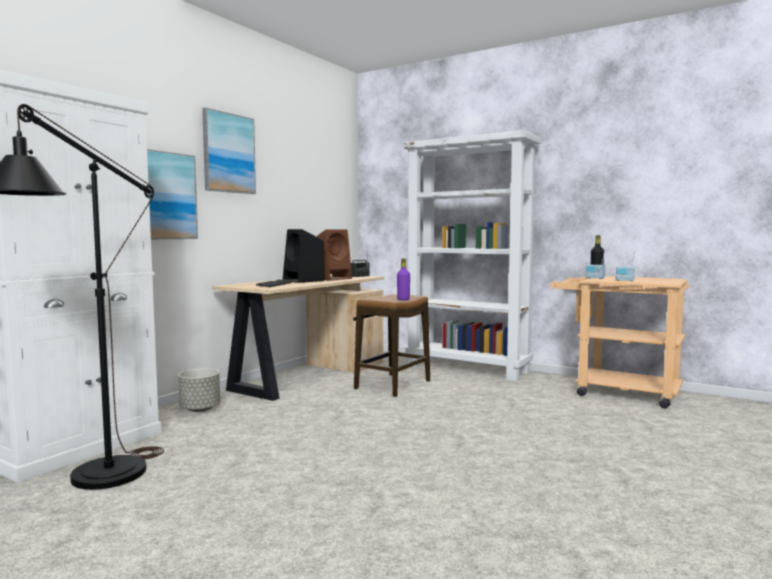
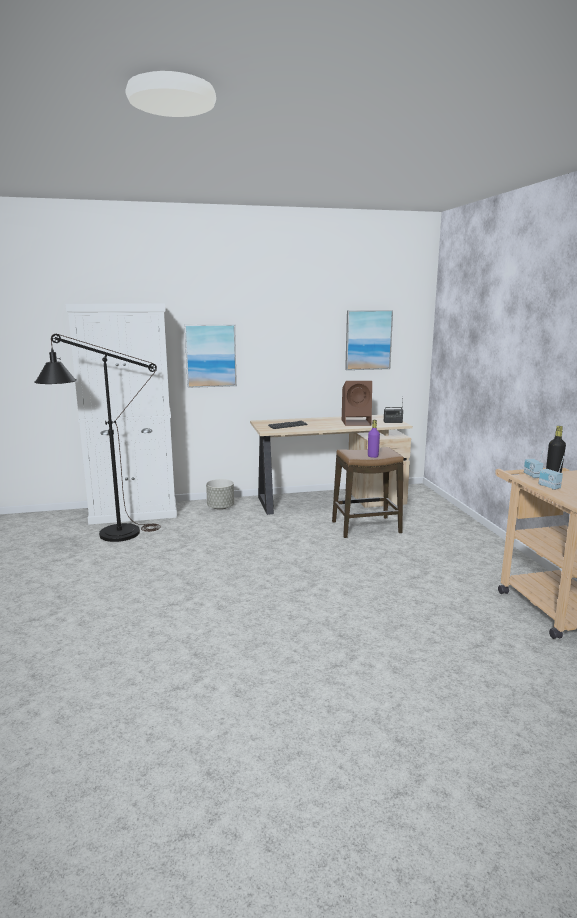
camera: 45 degrees right, 10 degrees up
picture [202,108,256,194] -> picture moved to [345,310,393,370]
black speaker [283,229,324,283] -> none
white bookcase [404,130,541,381] -> none

